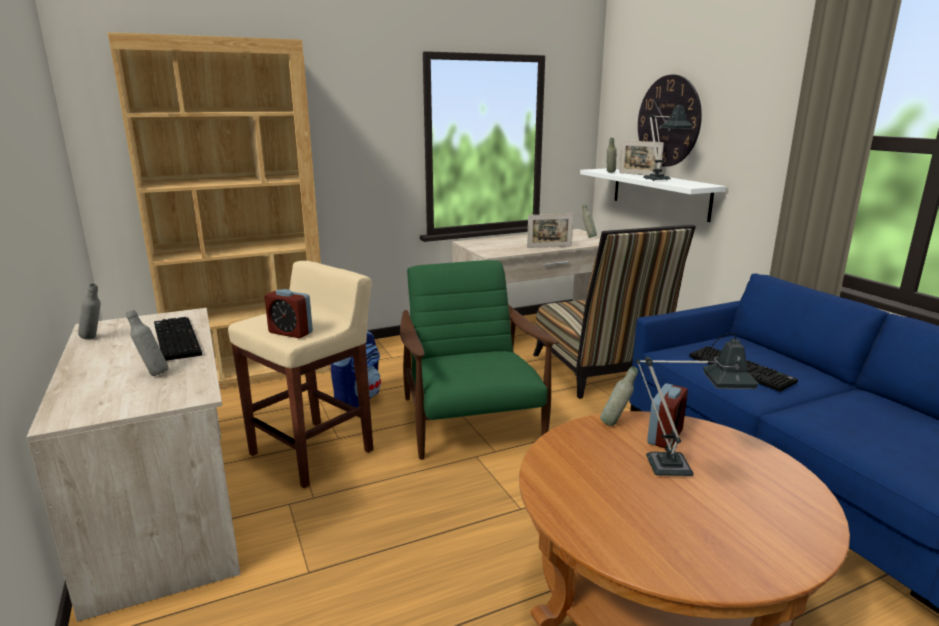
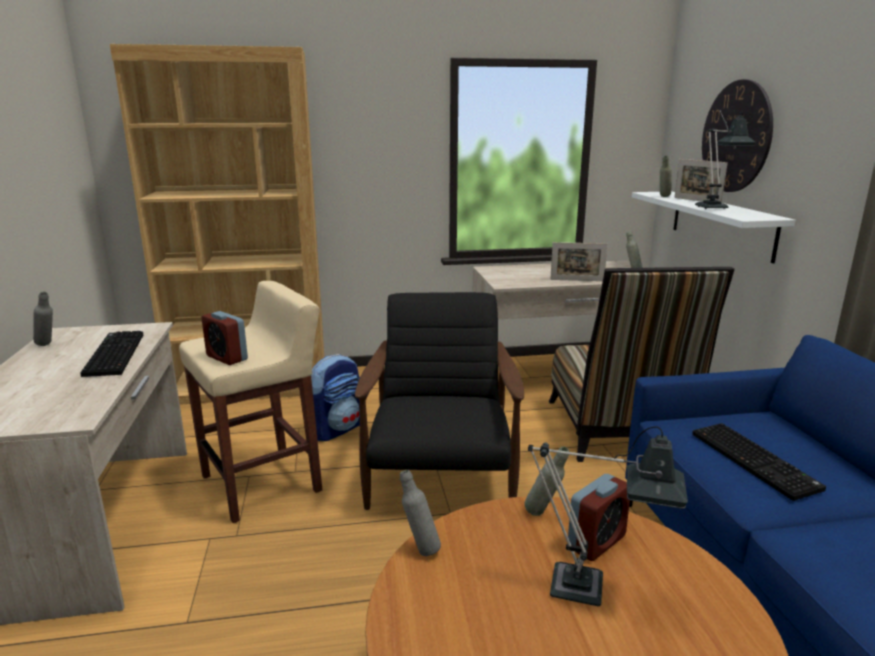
camera: 15 degrees right, 0 degrees up
grey bottle [126,310,169,376] -> grey bottle moved to [400,470,441,556]
green armchair [400,260,559,460] -> black armchair [355,292,524,510]

